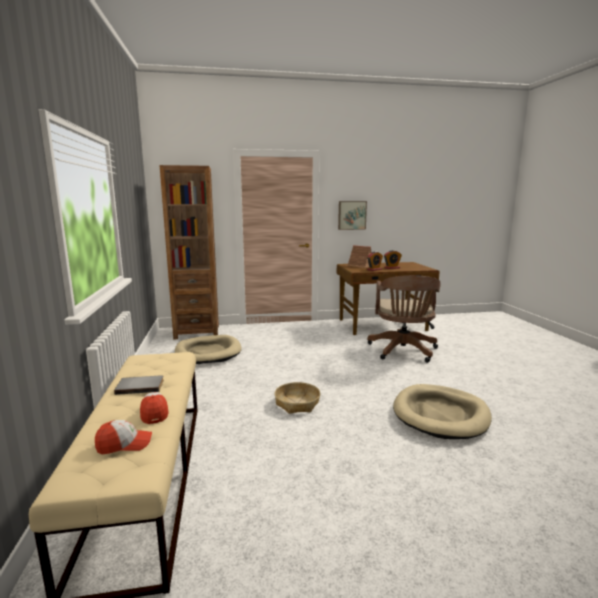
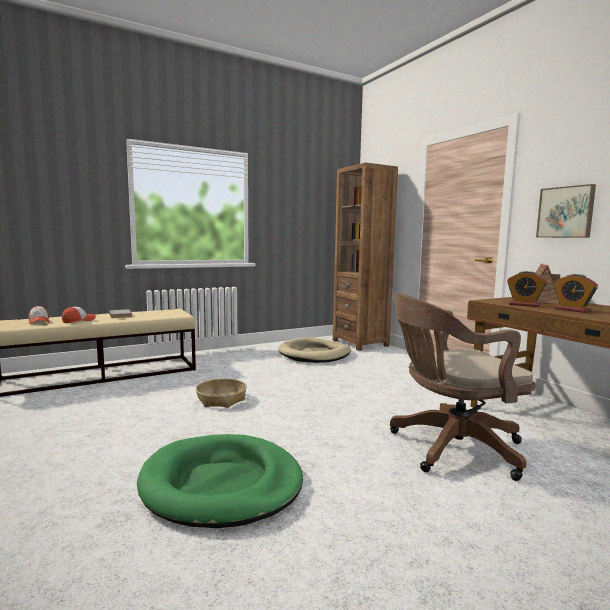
camera: 70 degrees right, 5 degrees down
beige dog bed [393,384,492,439] -> green dog bed [137,434,303,528]

